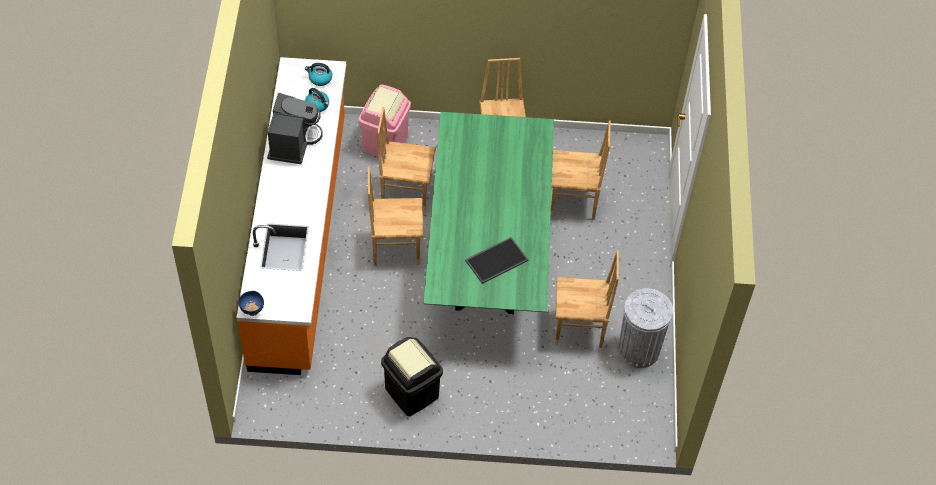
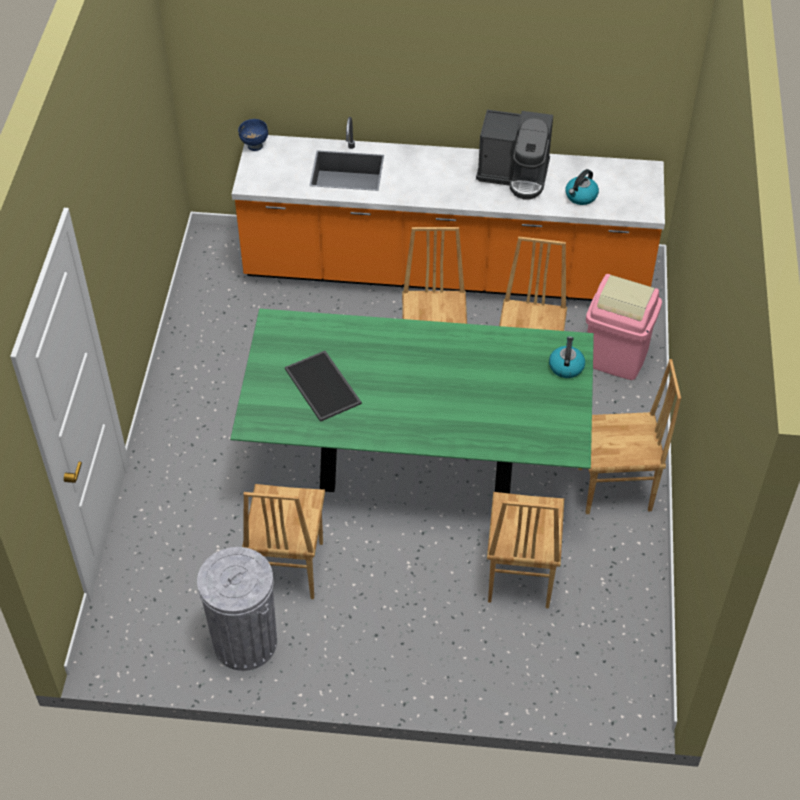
camera: 95 degrees right, 5 degrees down
kettle [305,63,332,86] -> kettle moved to [549,336,585,378]
black trash can [381,337,443,416] -> none

